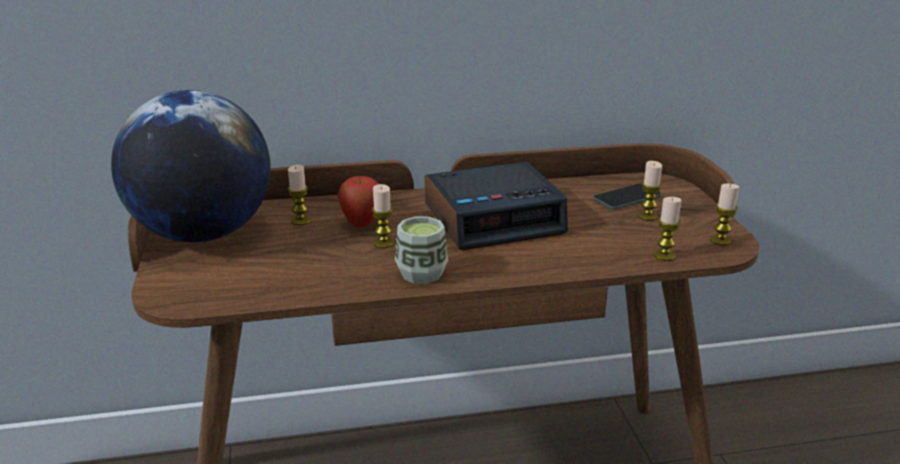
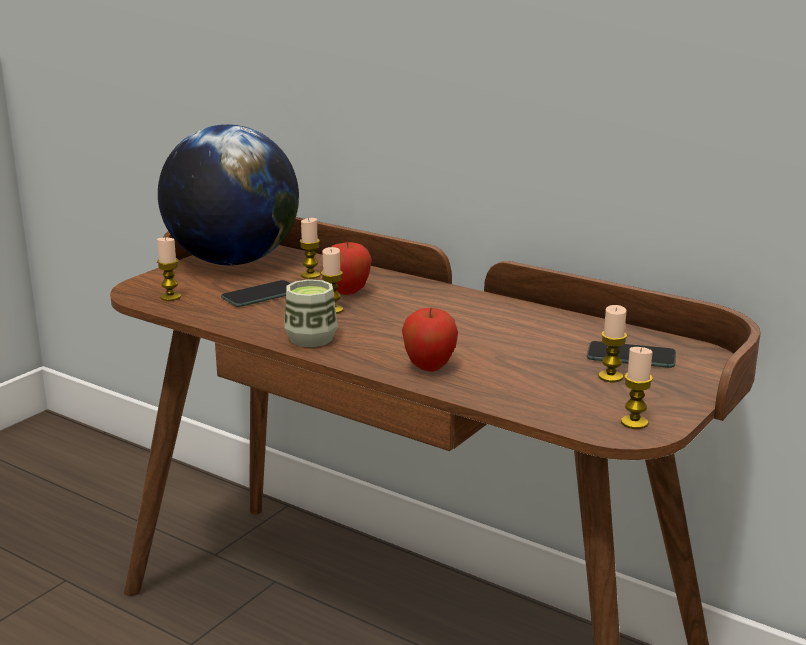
camera: 45 degrees right, 5 degrees down
alarm clock [425,162,568,250] -> none
candle [654,197,682,261] -> candle moved to [157,237,181,301]
none -> phone [221,280,291,307]
none -> apple [402,308,458,372]

